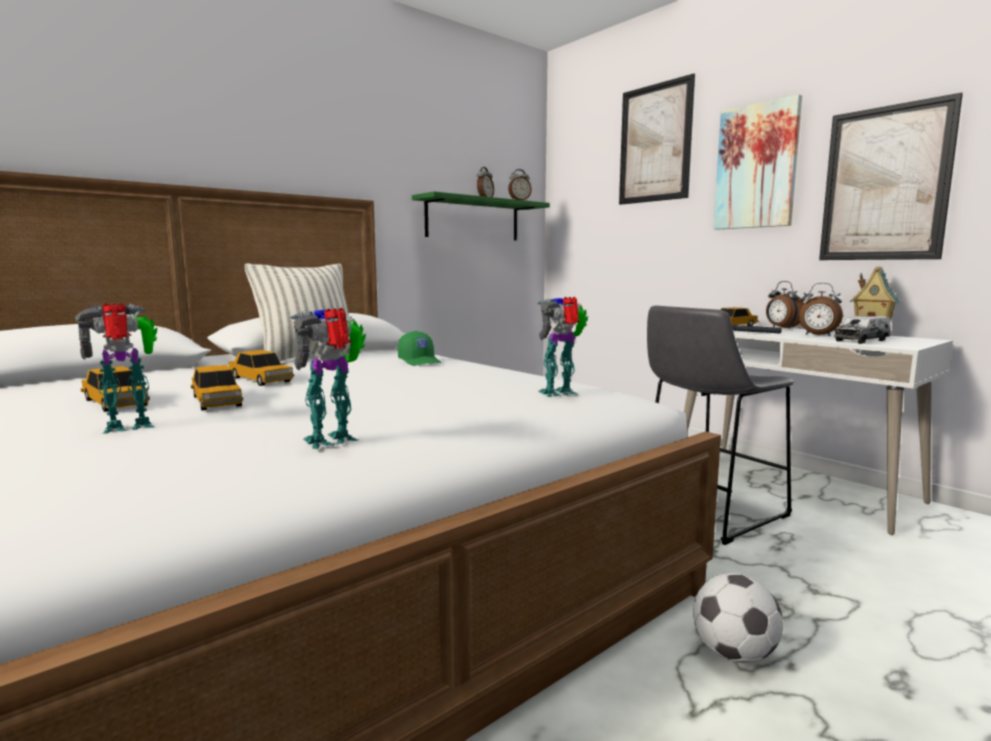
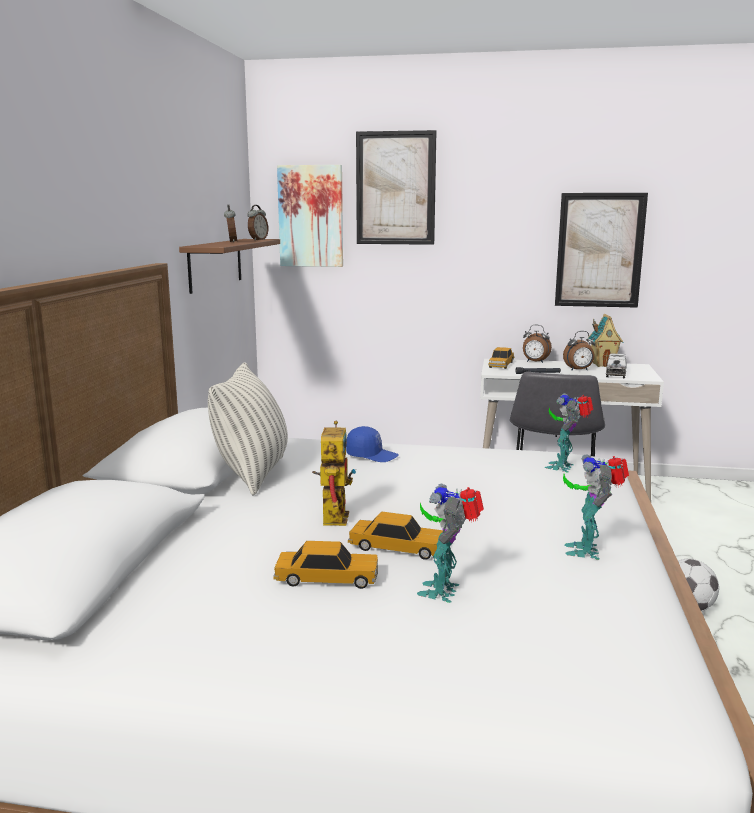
camera: 40 degrees left, 5 degrees up
toy car [228,350,294,386] -> toy robot [312,421,356,526]
green cap [398,331,441,366] -> blue cap [346,426,399,462]
green shelf [412,191,550,241] -> brown shelf [179,239,280,294]
picture [714,94,802,230] -> picture moved to [277,165,343,267]

